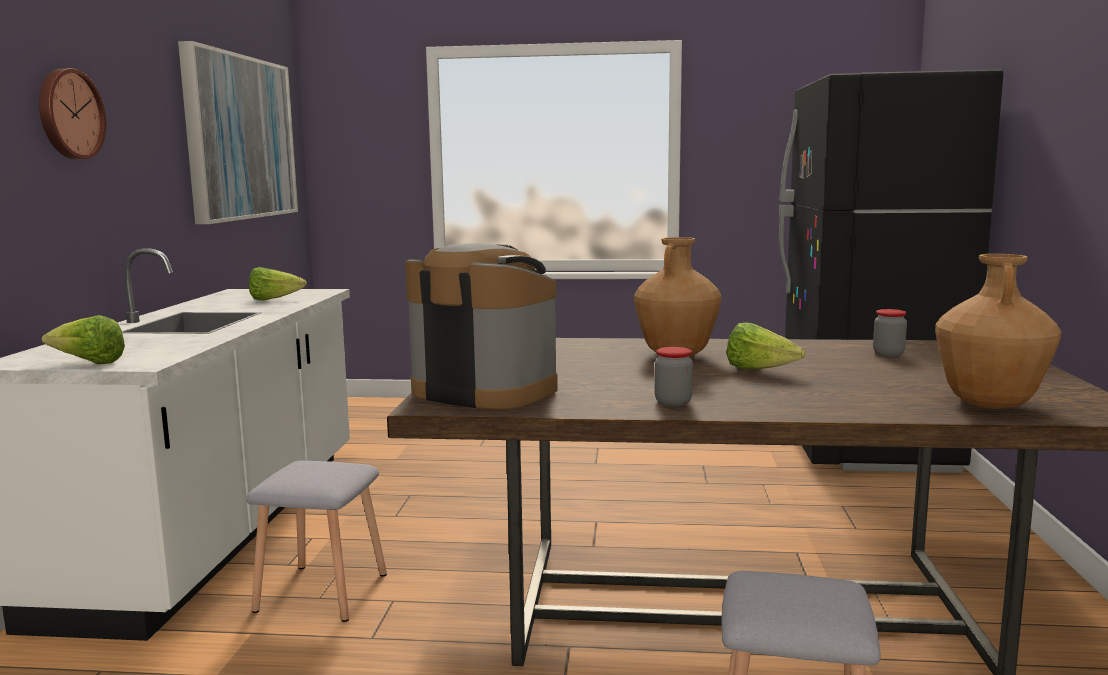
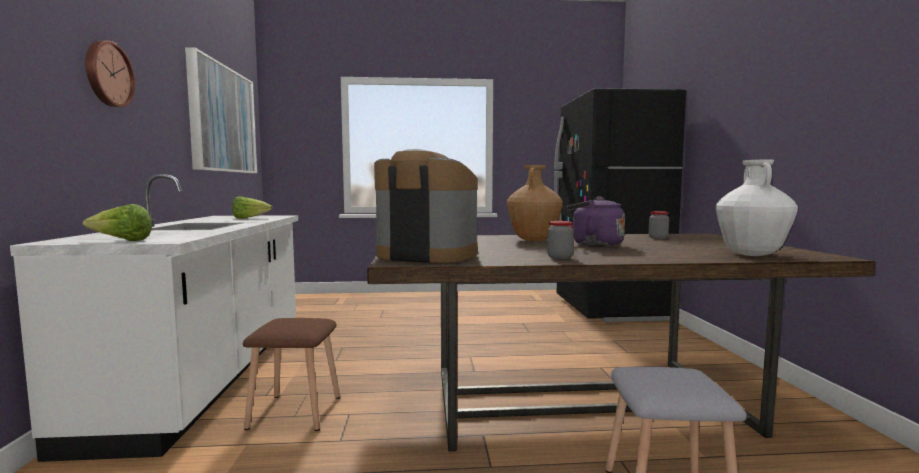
camera: 10 degrees left, 5 degrees down
grey stool [246,461,387,622] -> brown stool [243,318,340,431]
lettuce [727,323,805,369] -> purple kettle [566,196,625,247]
brown vase [935,254,1061,409] -> white vase [716,160,798,256]

